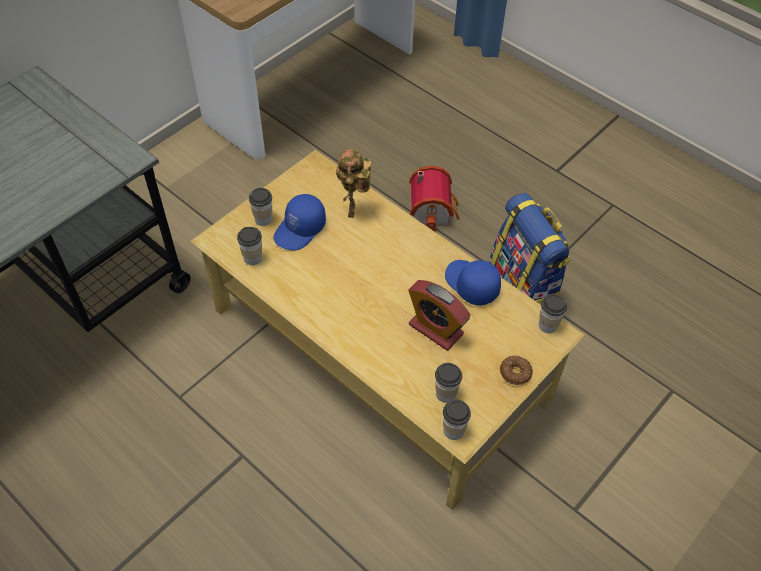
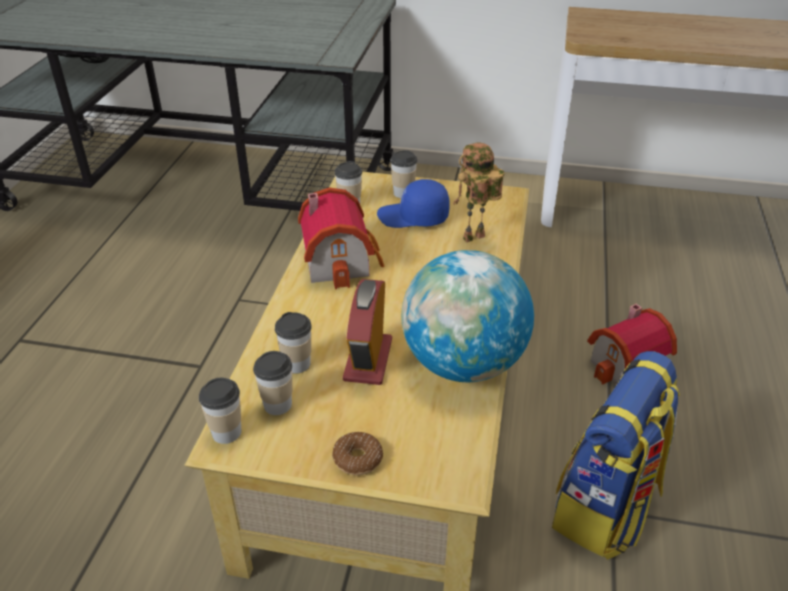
camera: 60 degrees right, 15 degrees down
blue cap [445,260,501,306] -> globe [401,250,534,382]
cup [539,294,567,333] -> cup moved to [275,312,312,374]
none -> toy house [298,187,384,289]

